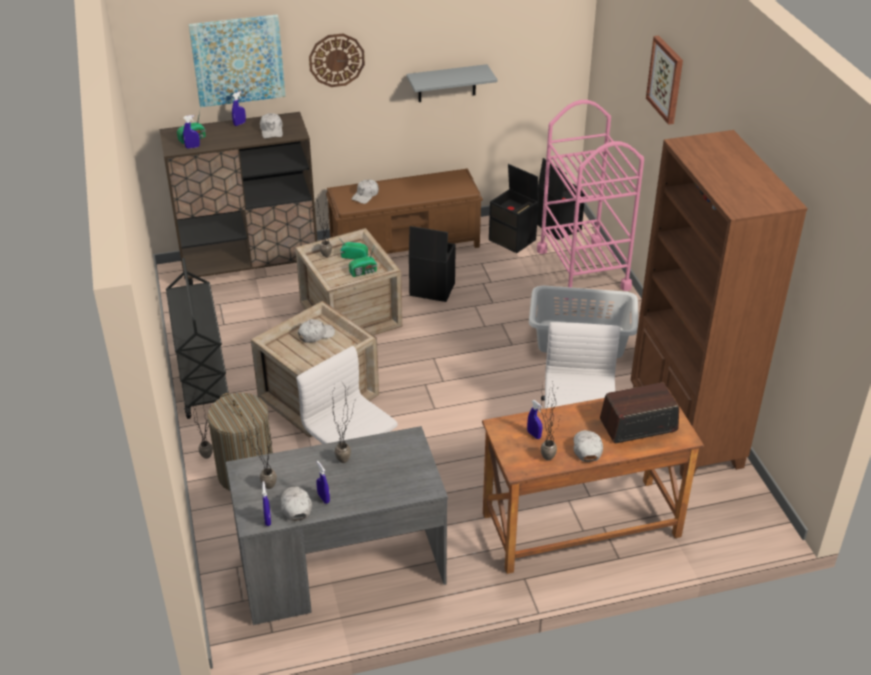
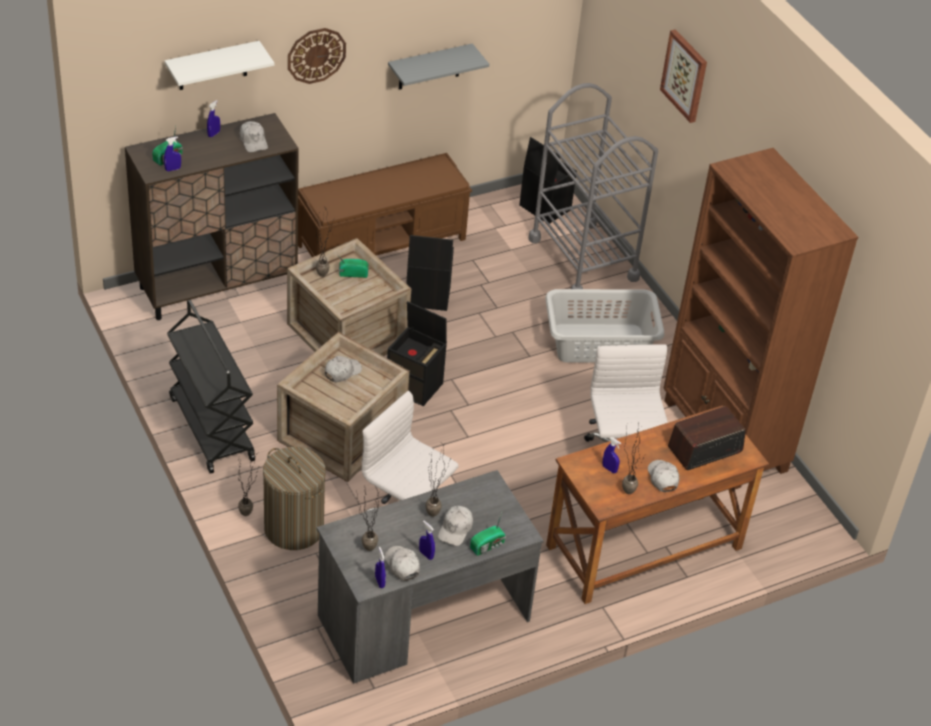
camera: 15 degrees left, 5 degrees up
picture [188,14,286,107] -> white shelf [164,41,274,90]
radio [349,244,377,277] -> radio moved to [470,513,506,556]
white cap [352,180,379,204] -> white cap moved to [438,506,473,546]
black storage box [489,164,539,253] -> black storage box moved to [387,301,447,406]
pink cart [537,100,644,300] -> grey cart [529,83,658,289]

